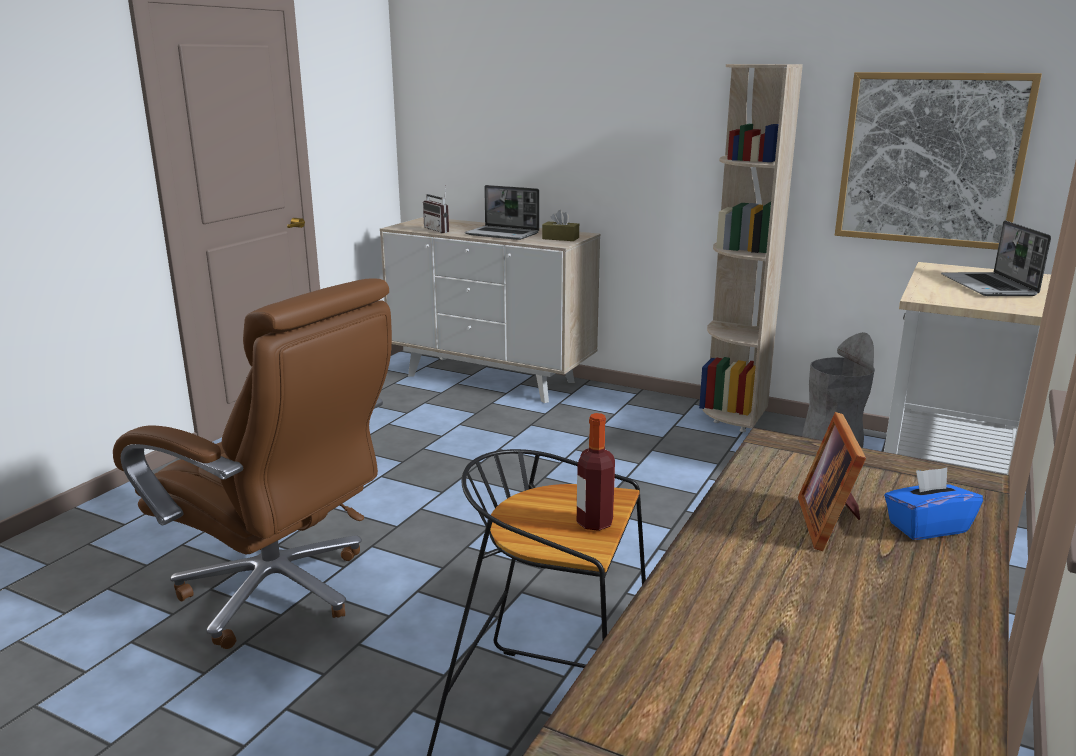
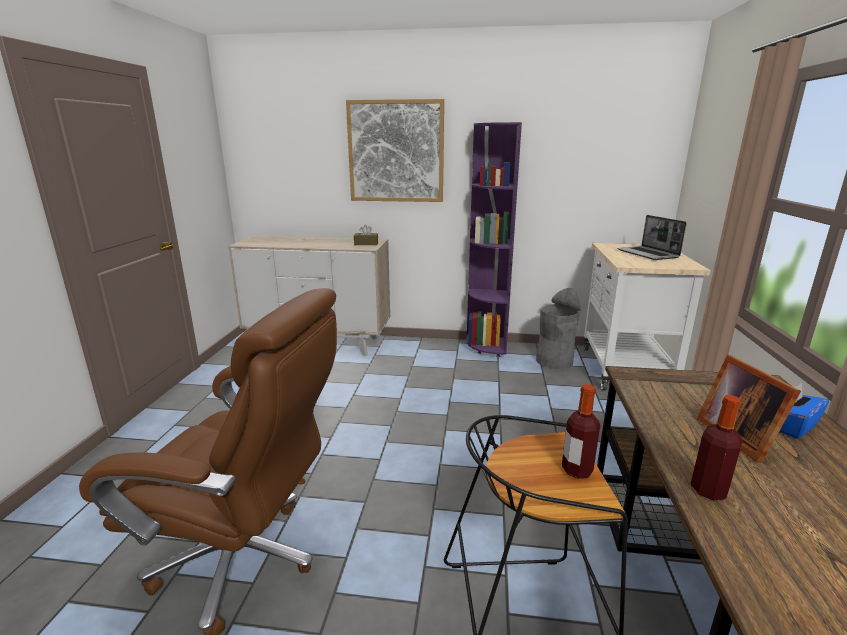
camera: 20 degrees left, 0 degrees up
radio [423,185,449,233] -> none
laptop [465,185,539,240] -> none
beige bookcase [699,64,803,432] -> purple bookcase [466,122,522,357]
picture [835,72,1042,250] -> picture moved to [346,99,444,202]
none -> bottle [690,395,742,500]

